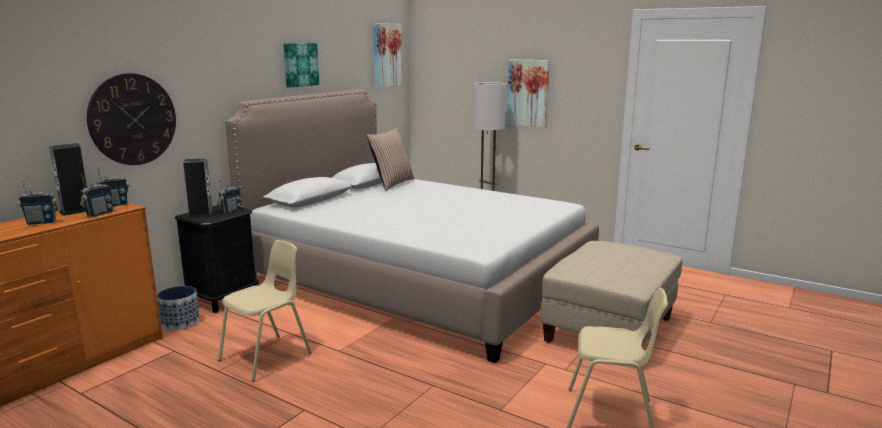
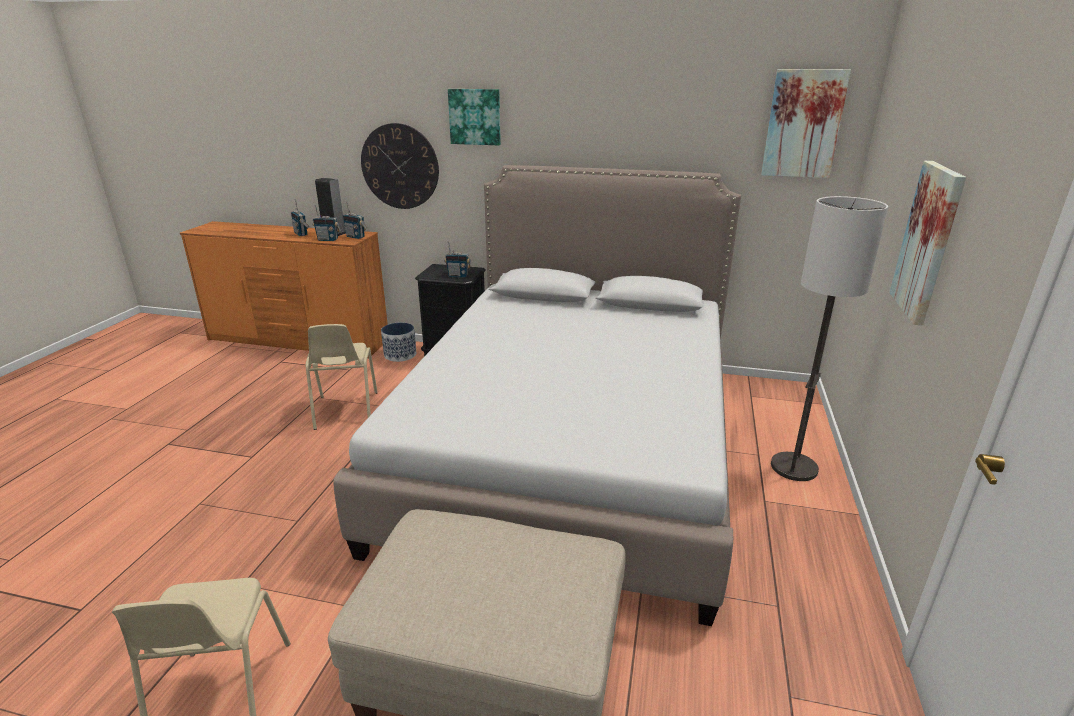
camera: 70 degrees right, 10 degrees up
speaker [183,159,214,217] -> none
beige chair [218,240,312,382] -> beige chair turned 60 degrees clockwise [306,324,378,430]
picture [283,43,319,88] -> picture moved to [448,89,501,146]
pillow [366,127,415,191] -> none

